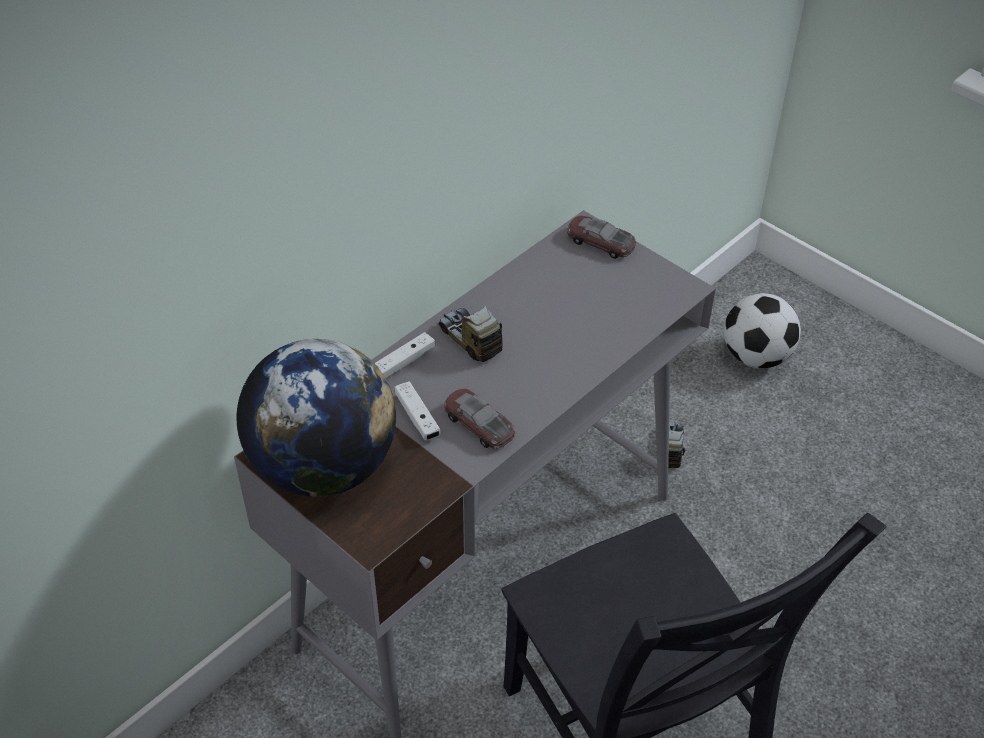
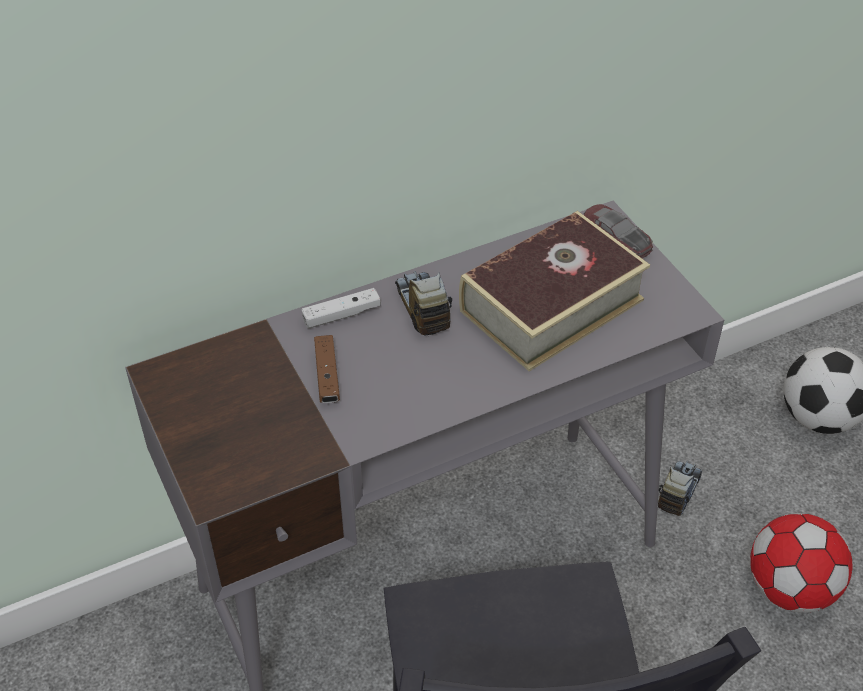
camera: 20 degrees right, 0 degrees up
globe [237,339,396,497] -> none
white game controller [395,381,441,440] -> brown game controller [314,335,340,403]
toy car [444,389,515,449] -> none
none -> book [459,211,650,371]
none -> football [750,513,852,613]

